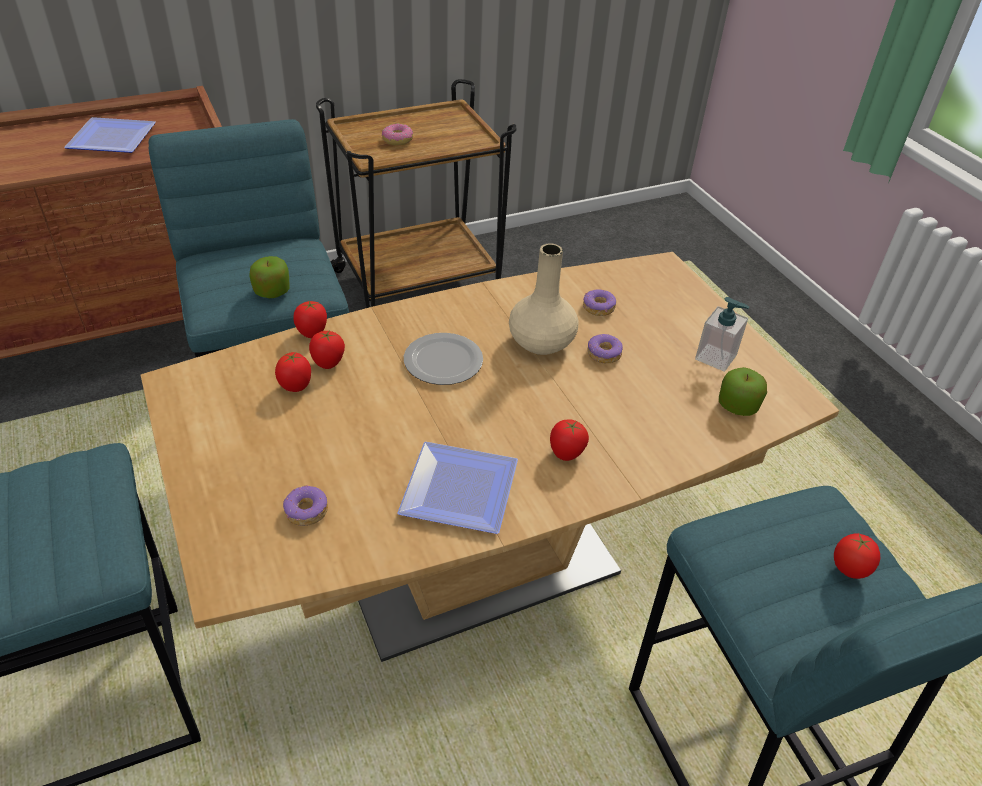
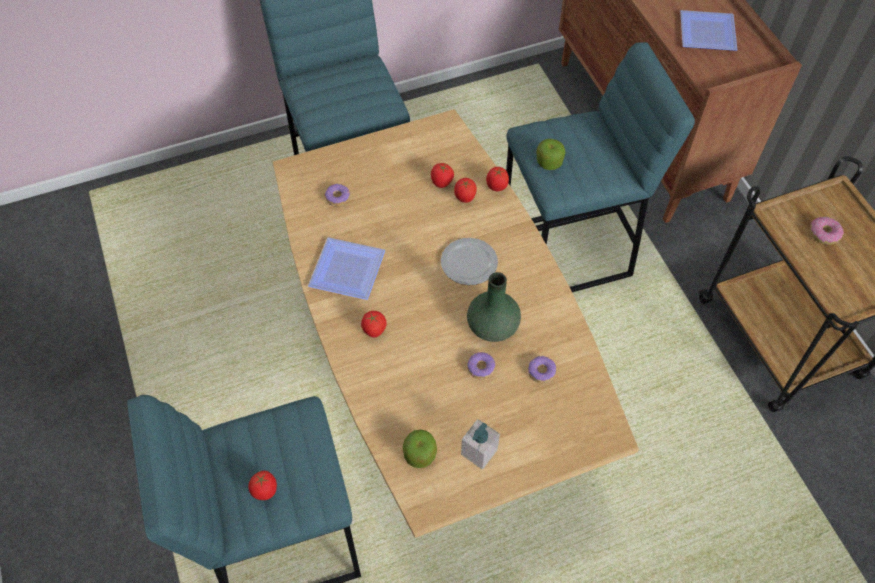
camera: 95 degrees right, 15 degrees up
beige vase [509,243,578,355] -> green vase [467,272,521,342]

